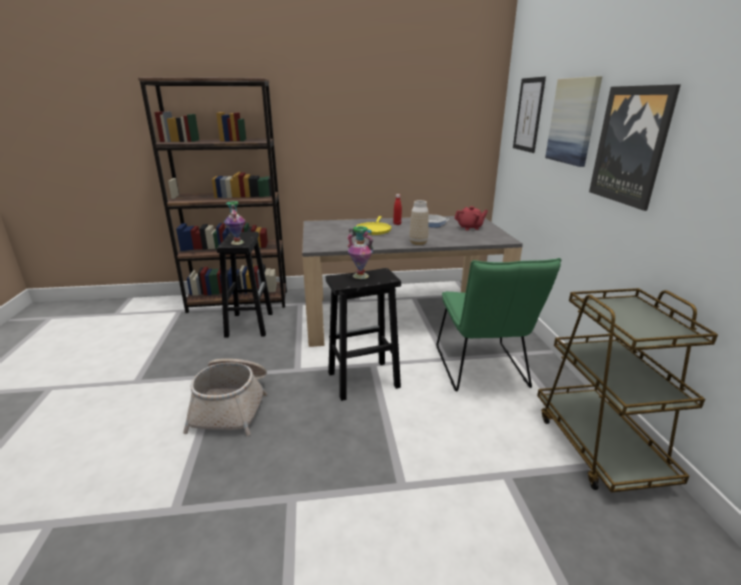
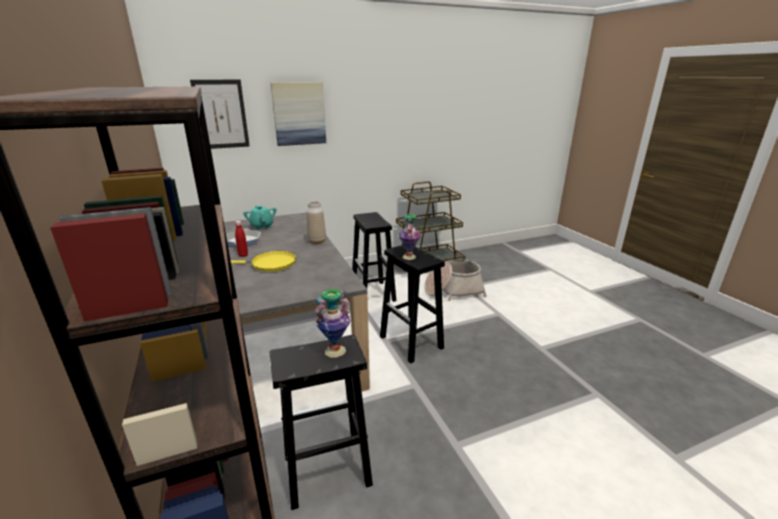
camera: 105 degrees left, 0 degrees up
basket [183,359,267,436] -> basket moved to [424,259,487,301]
green chair [436,258,561,391] -> black stool [352,212,396,302]
red teapot [454,206,488,230] -> turquoise teapot [243,206,276,230]
picture [589,84,681,211] -> none

